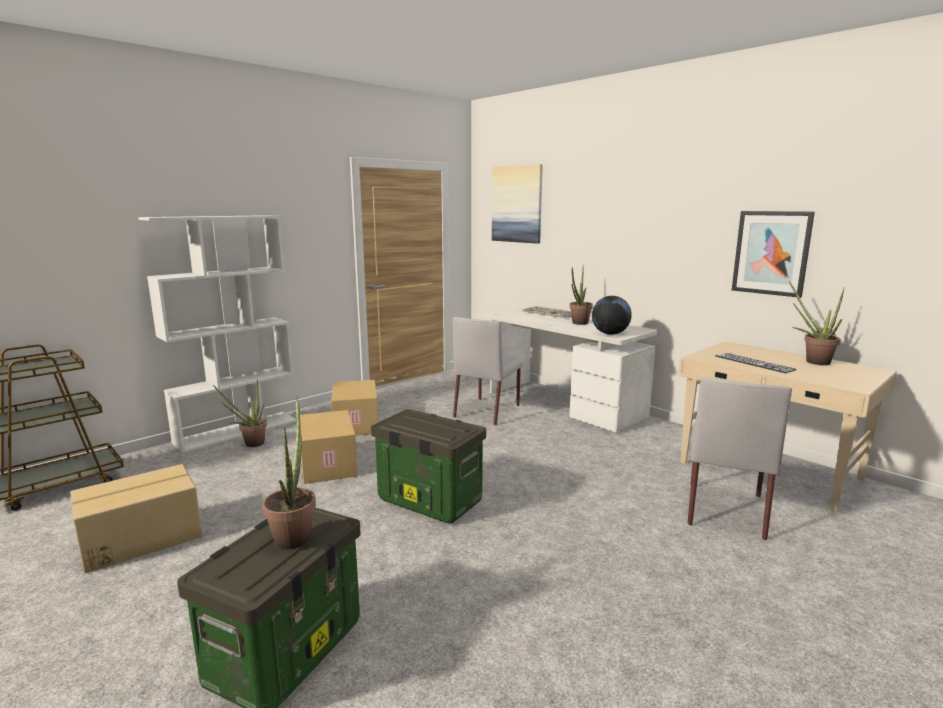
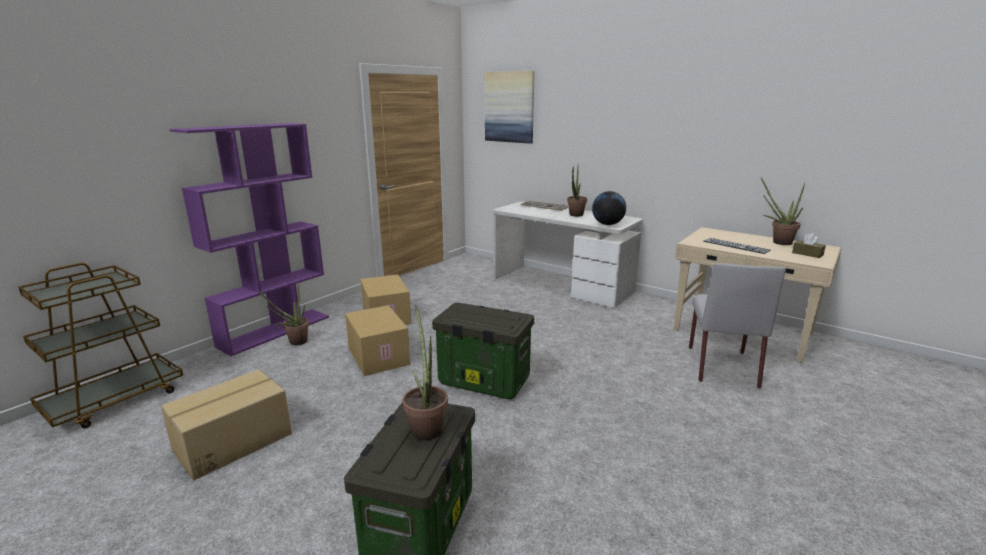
camera: 10 degrees left, 5 degrees up
white bookcase [138,215,297,453] -> purple bookcase [169,123,329,356]
grey chair [452,317,523,425] -> none
picture [732,211,815,298] -> none
none -> brown tissue box [792,233,826,258]

